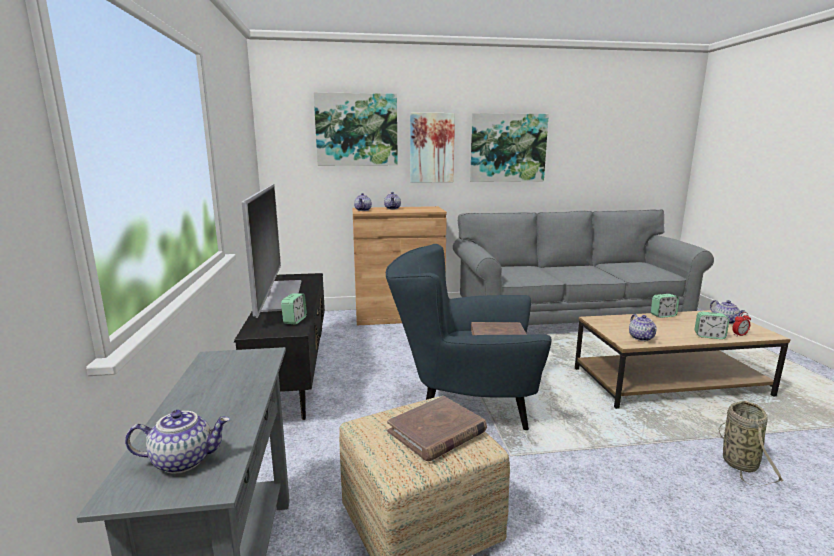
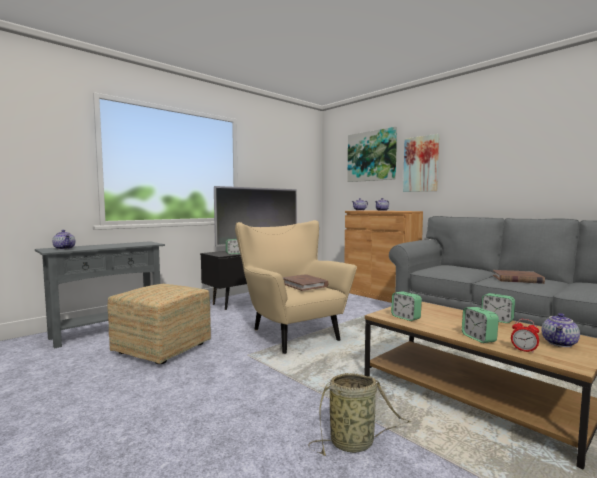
camera: 55 degrees right, 10 degrees down
blue armchair [386,244,551,430] -> beige armchair [235,220,357,354]
brown book [387,396,487,461] -> brown book moved to [493,270,545,284]
picture [470,113,549,182] -> none
teapot [629,314,657,341] -> alarm clock [391,291,422,321]

